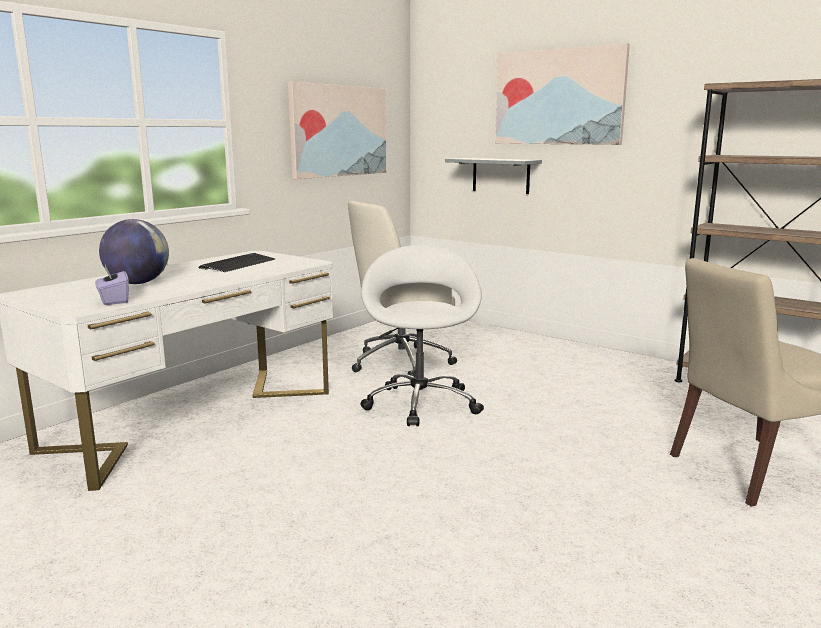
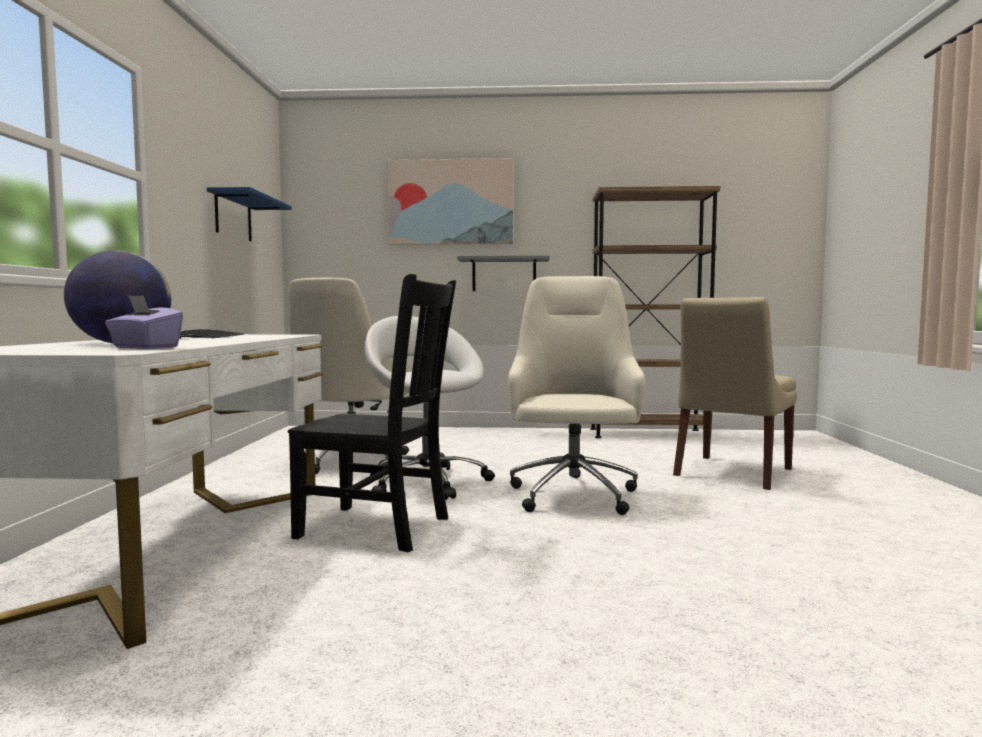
camera: 35 degrees left, 10 degrees down
picture [288,81,386,179] -> blue shelf [207,187,292,241]
grey shelf [445,158,542,194] -> grey shelf moved to [457,255,550,291]
none -> black chair [288,274,456,552]
none -> beige office chair [508,276,645,515]

